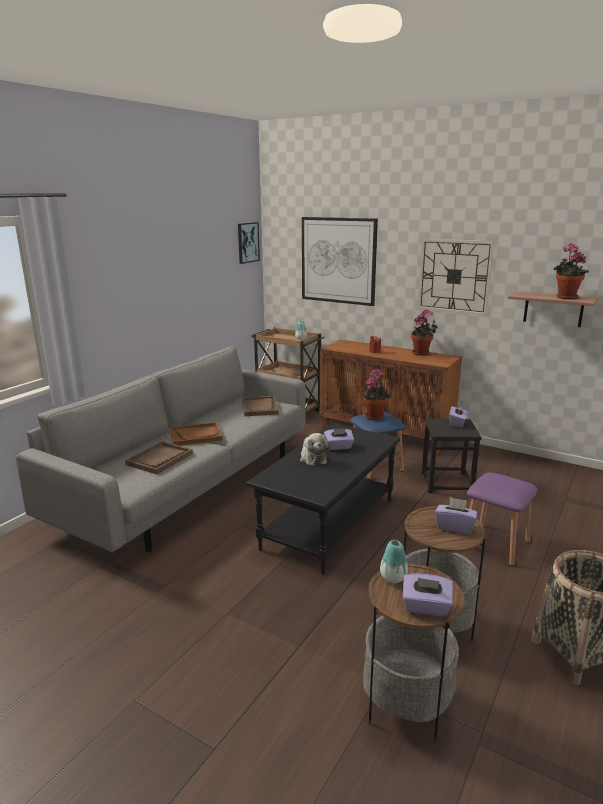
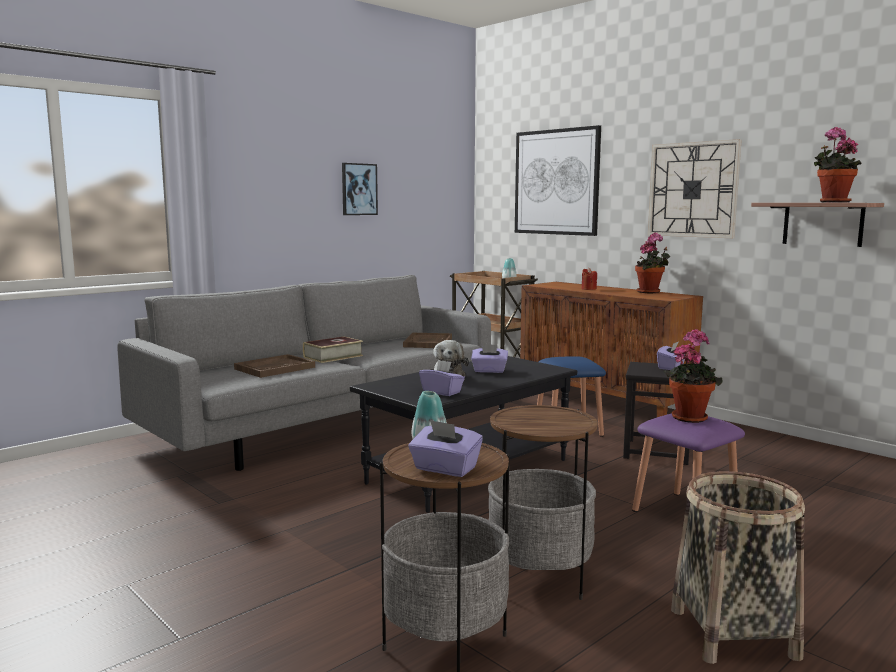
camera: 15 degrees right, 10 degrees down
brown tray [170,422,223,446] -> book [303,336,363,363]
picture [238,222,260,264] -> picture moved to [342,163,378,215]
potted plant [361,369,391,420] -> potted plant moved to [664,329,723,423]
purple tissue box [435,497,477,534] -> purple tissue box moved to [419,360,465,396]

